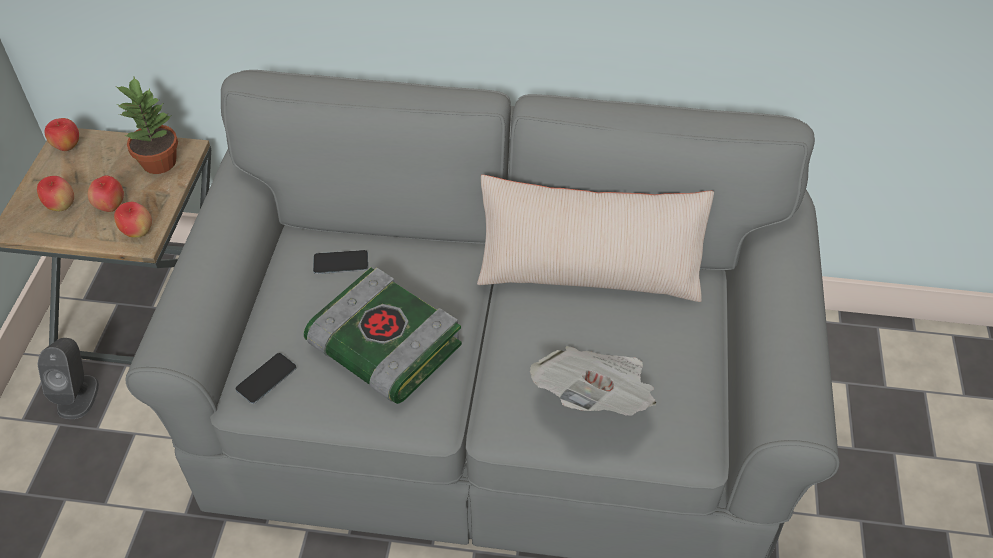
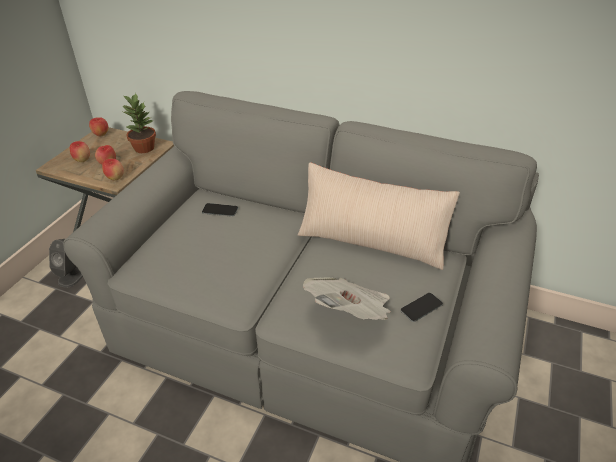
camera: 15 degrees right, 10 degrees down
phone [236,353,296,404] -> phone moved to [401,293,443,322]
book [304,268,462,404] -> none

